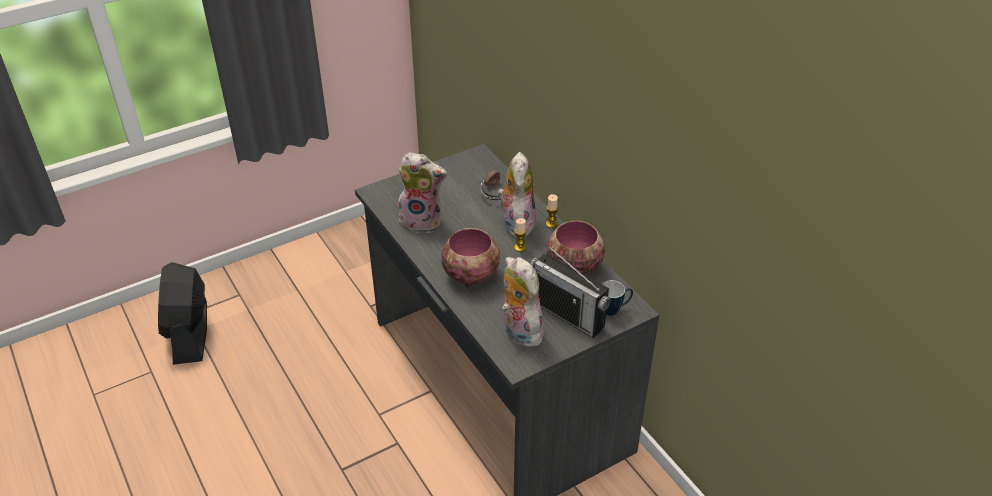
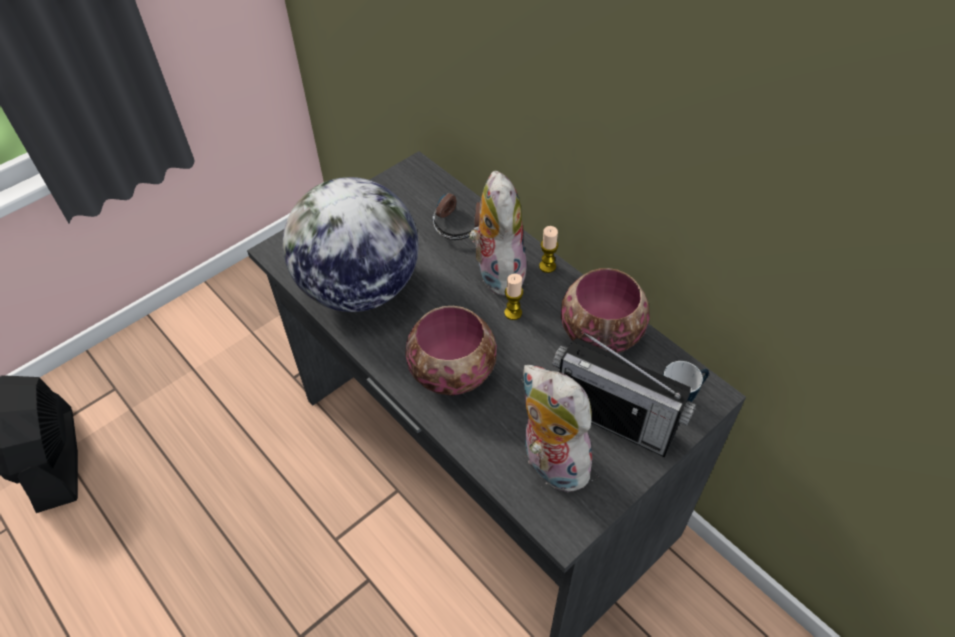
camera: 10 degrees left, 10 degrees up
plush toy [398,152,447,233] -> globe [283,177,419,312]

